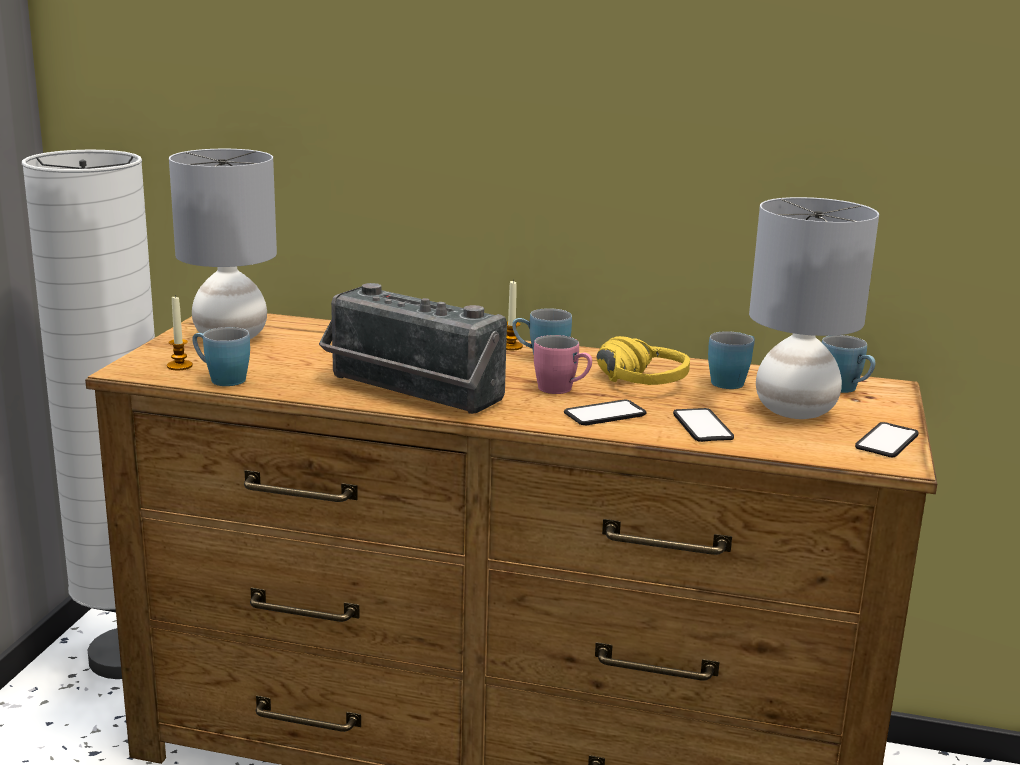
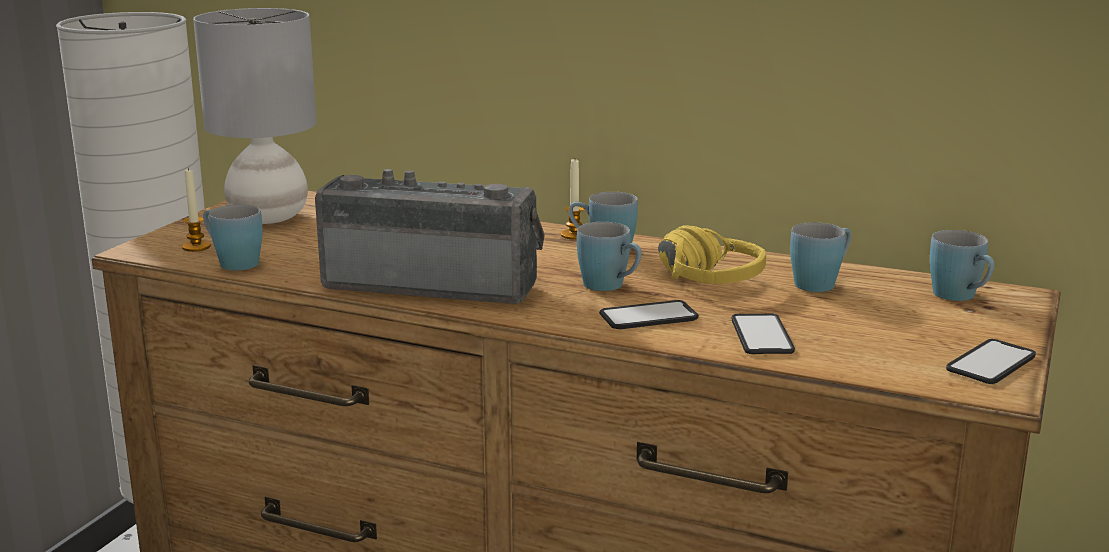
camera: 10 degrees right, 0 degrees up
radio [319,283,507,414] -> radio turned 150 degrees clockwise [315,169,545,304]
pink mug [534,335,592,394] -> blue mug [577,222,642,291]
grey table lamp [749,197,879,419] -> none

